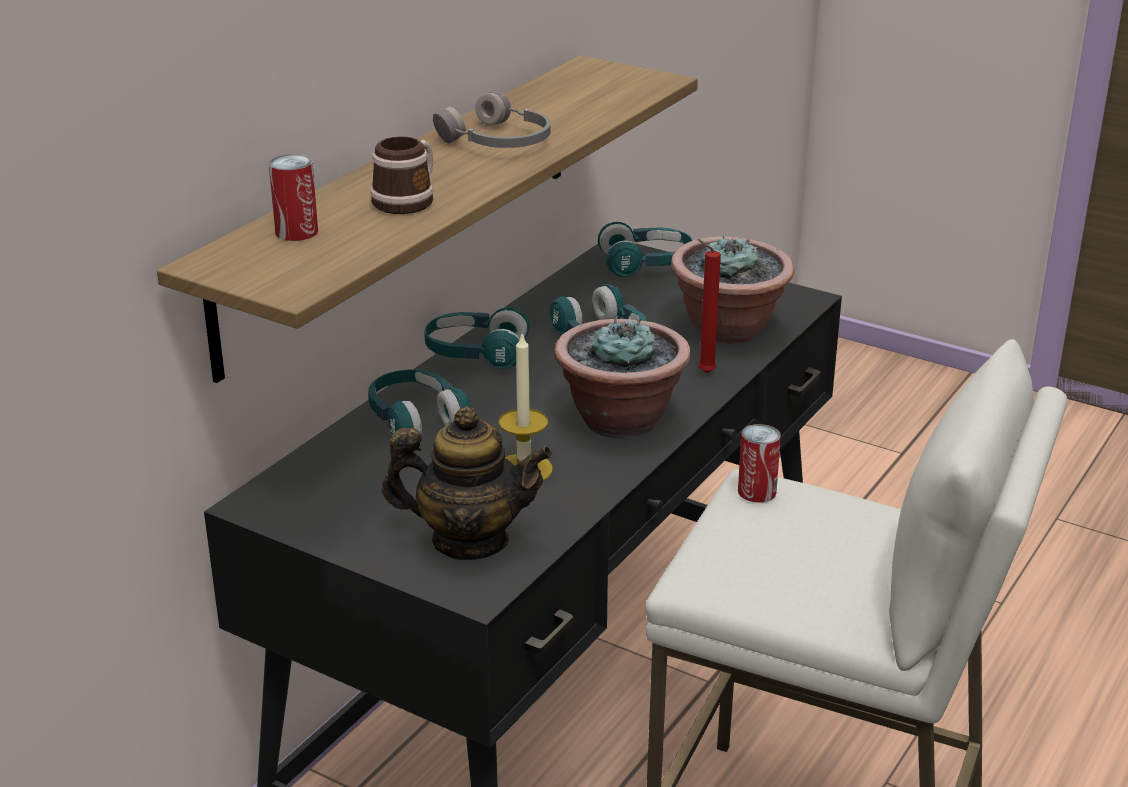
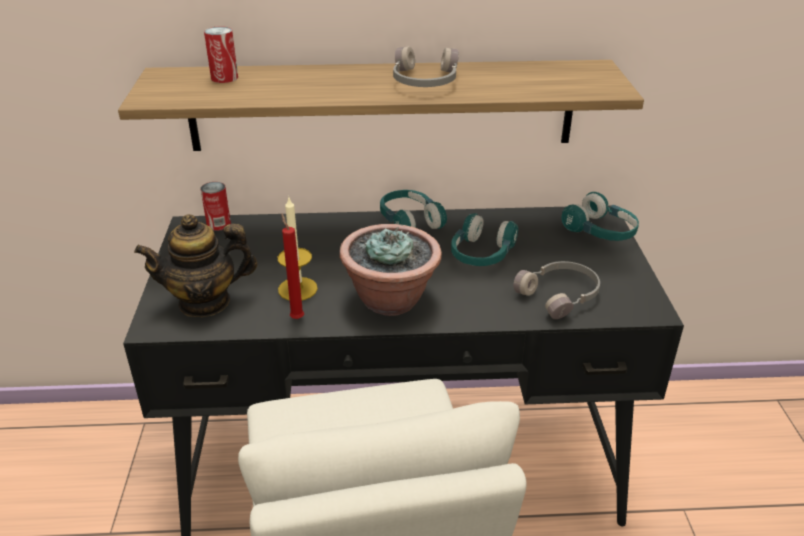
camera: 55 degrees right, 5 degrees up
turquoise headphones [368,369,471,434] -> none
mug [370,136,434,214] -> none
teapot [382,406,552,560] -> teapot turned 105 degrees clockwise [134,214,257,317]
potted plant [671,236,794,344] -> grey headphones [514,261,600,319]
red candle [697,239,721,373] -> red candle moved to [281,214,304,319]
can [738,424,781,502] -> can moved to [200,182,231,231]

